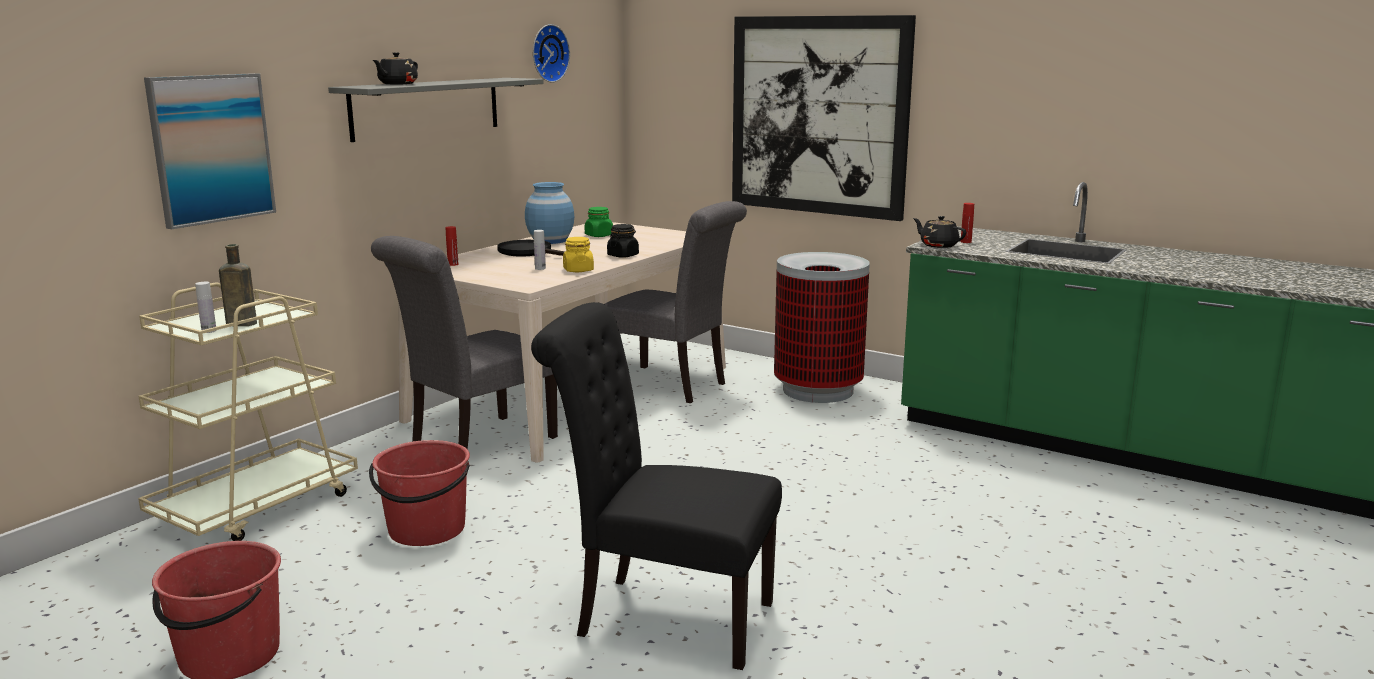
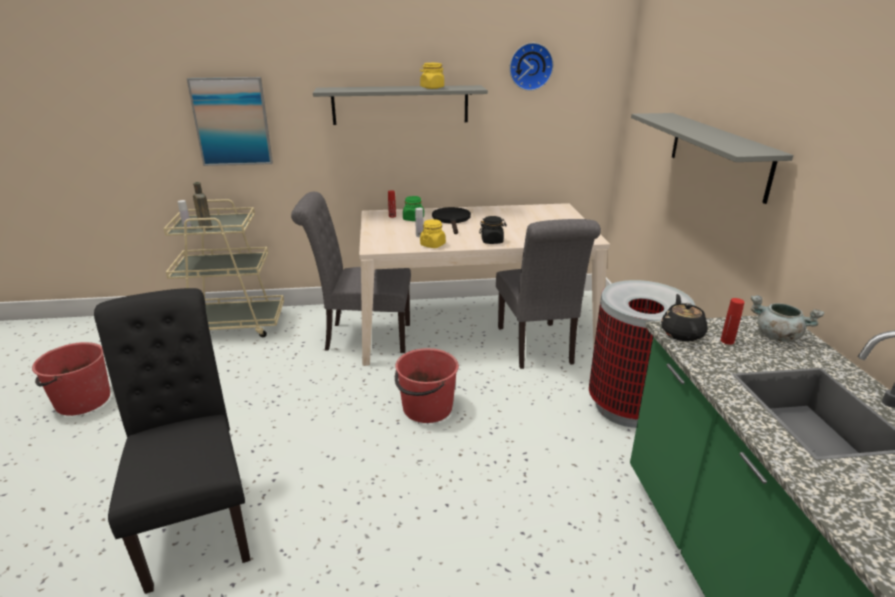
camera: 50 degrees right, 10 degrees up
red bucket [369,440,470,546] -> red bucket moved to [395,348,459,423]
black teapot [373,52,418,85] -> none
blue vase [525,182,574,244] -> none
green jar [585,207,613,237] -> green jar moved to [403,196,424,221]
picture [732,15,916,221] -> grey shelf [631,113,793,204]
none -> yellow jar [420,63,444,89]
none -> grey cooking pot [751,295,824,342]

